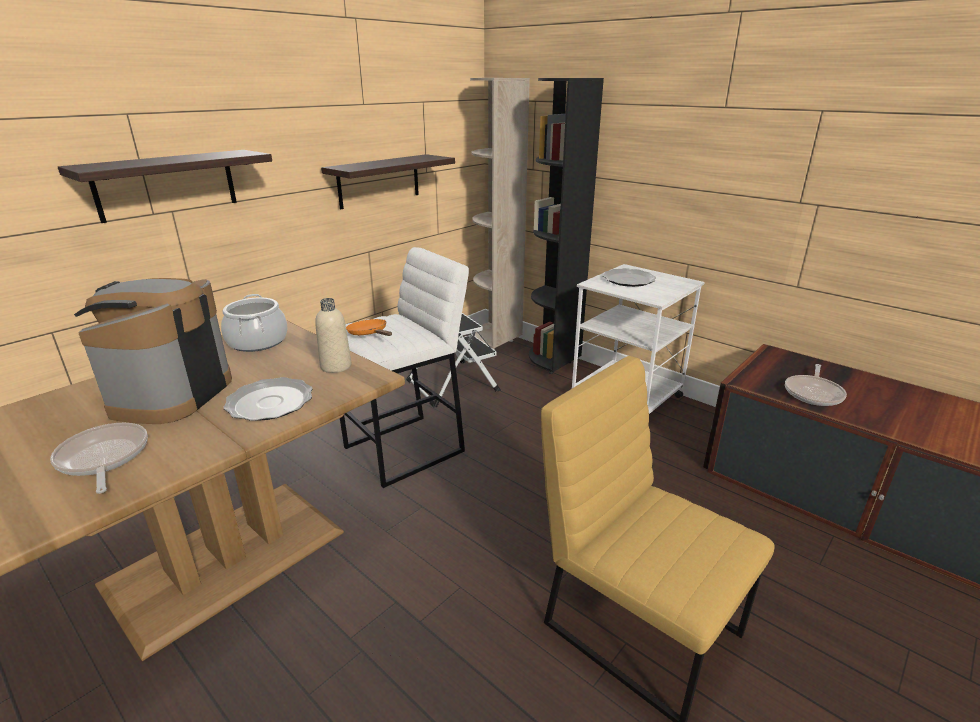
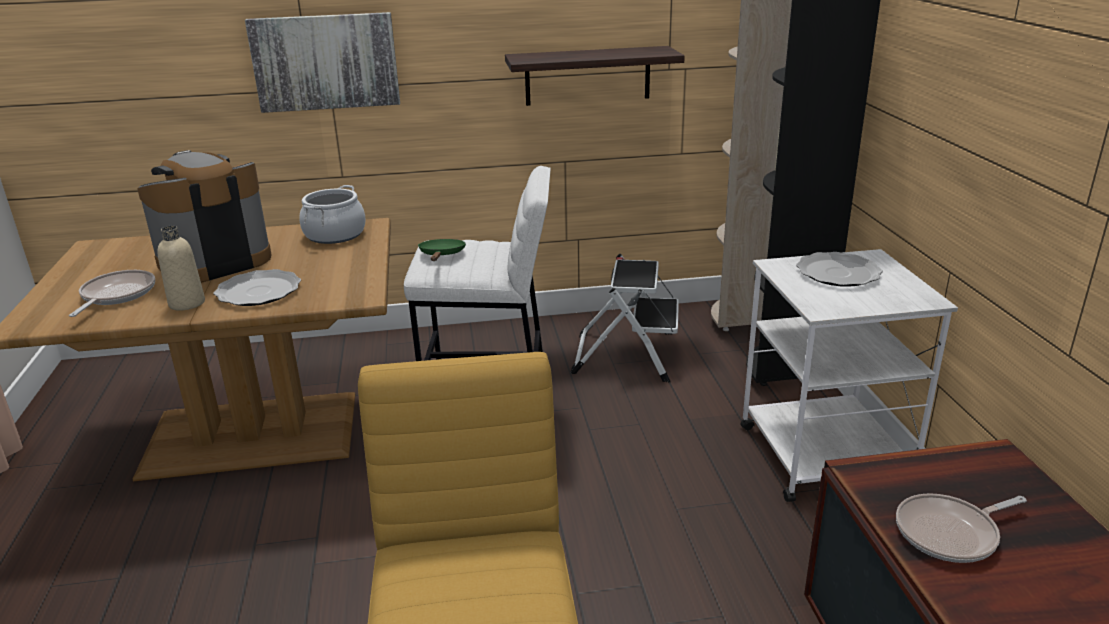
camera: 40 degrees right, 0 degrees up
shelf [58,150,272,223] -> picture [245,12,400,113]
beige bottle [315,298,351,373] -> beige bottle moved to [157,226,205,311]
orange frying pan [346,319,392,336] -> green frying pan [418,239,466,261]

